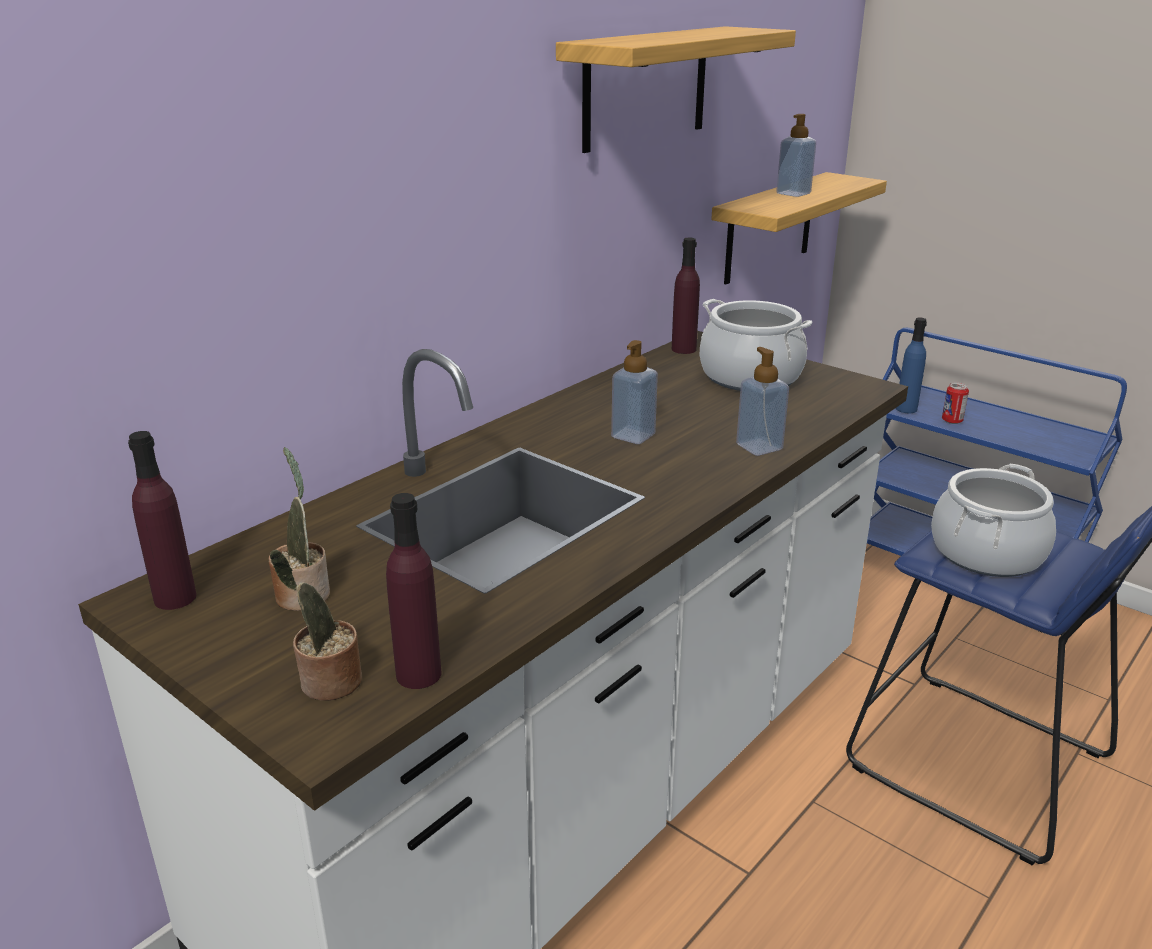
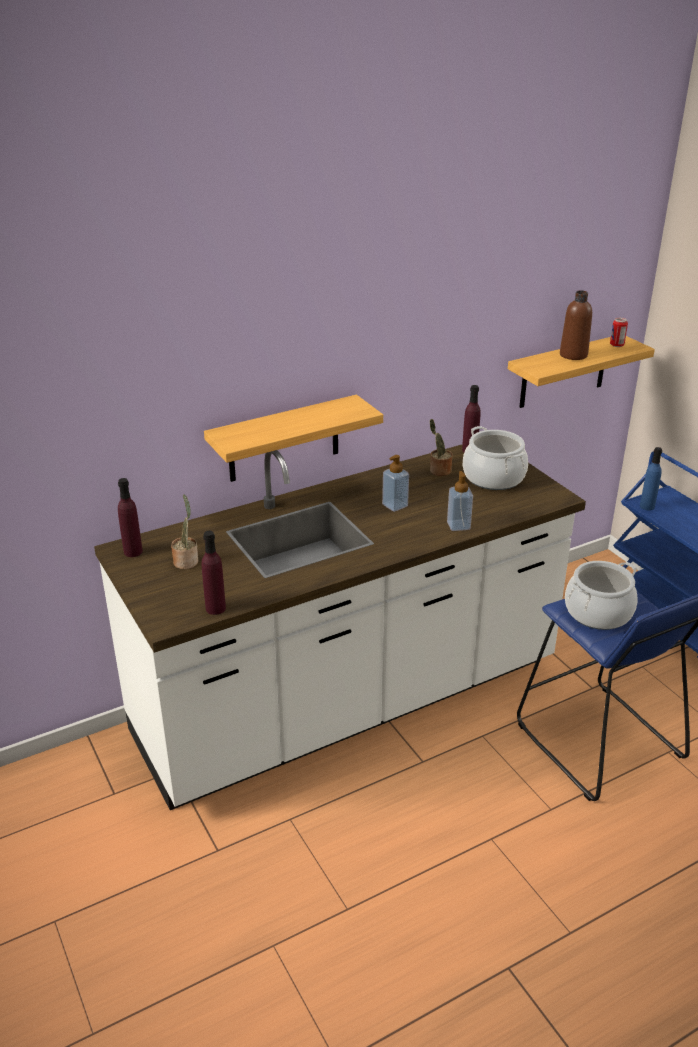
camera: 20 degrees right, 5 degrees up
potted plant [270,549,362,701] -> potted plant moved to [430,419,452,476]
shelf [556,26,796,153] -> shelf moved to [204,395,383,482]
soap dispenser [776,114,816,197] -> brown bottle [560,290,592,360]
can [942,382,969,424] -> can moved to [610,318,628,347]

